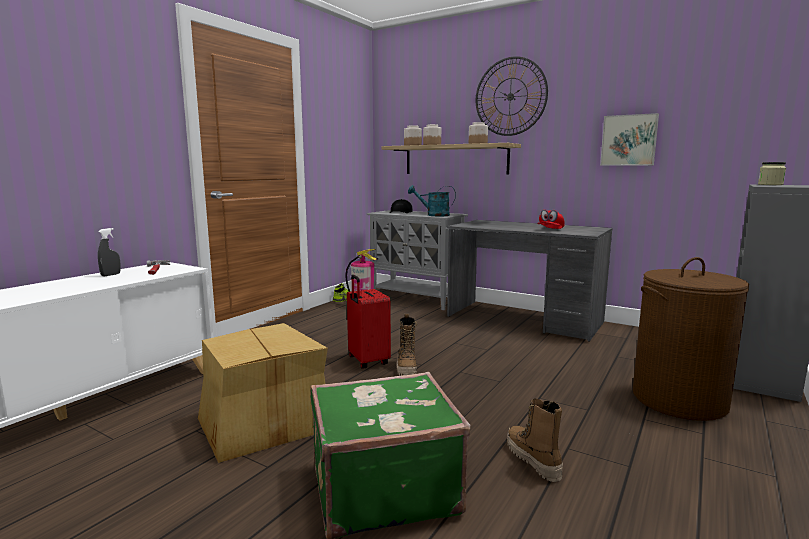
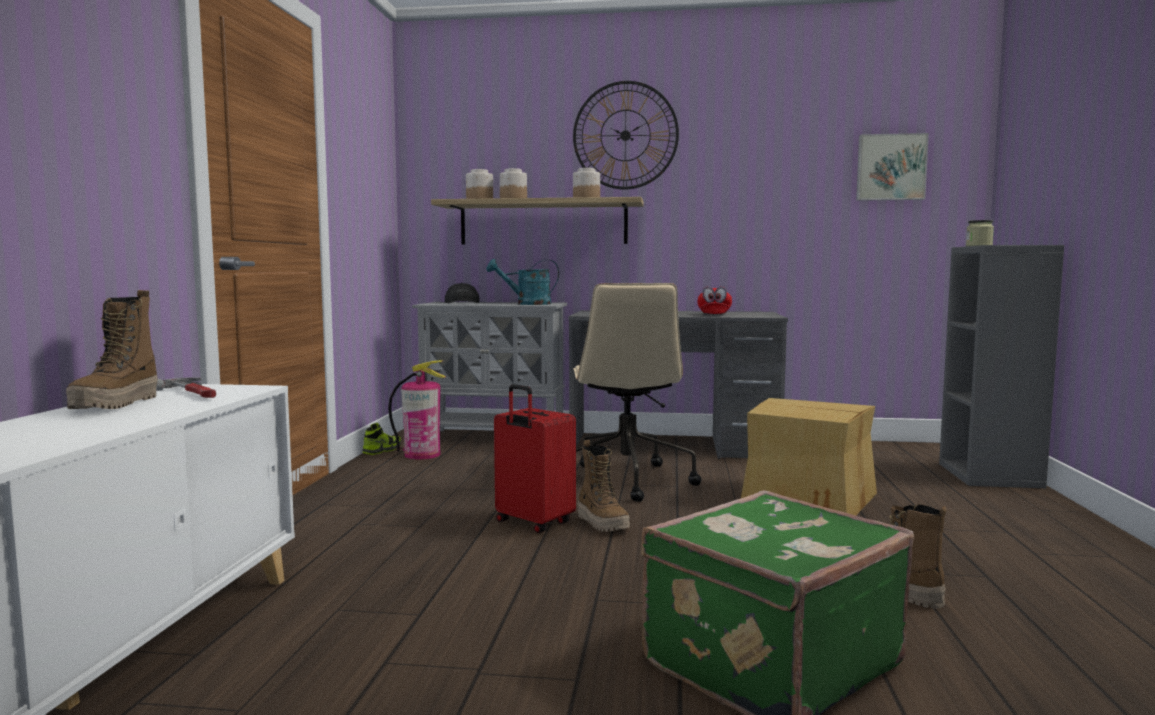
camera: 25 degrees left, 5 degrees down
grey spray bottle [98,228,121,276] -> boot [66,290,158,409]
cardboard box [198,323,328,463] -> cardboard box moved to [741,398,877,516]
picture [600,113,659,166] -> picture moved to [856,133,929,201]
brown laundry basket [633,257,749,421] -> none
none -> beige office chair [573,283,701,502]

